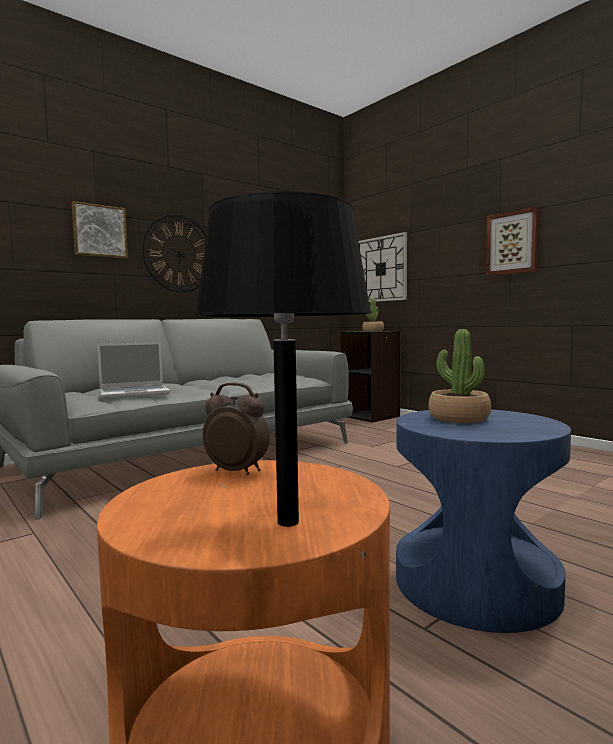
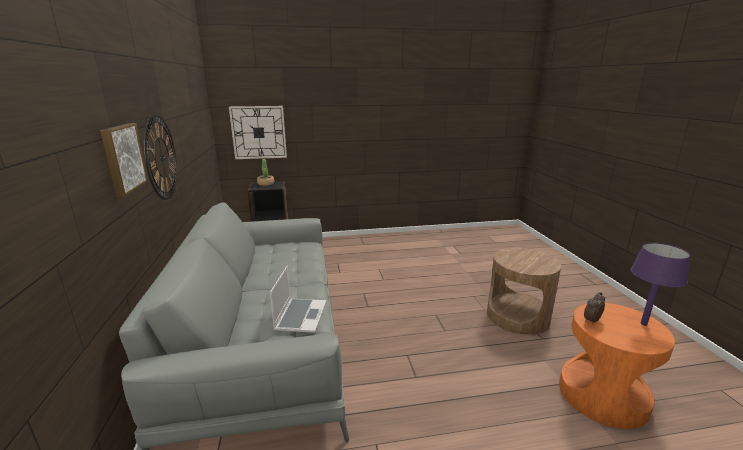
camera: 60 degrees left, 15 degrees up
black table lamp [195,191,372,527] -> purple table lamp [631,243,690,326]
blue side table [396,410,571,633] -> brown side table [487,248,561,335]
potted plant [428,329,491,423] -> none
picture [486,207,539,276] -> none

